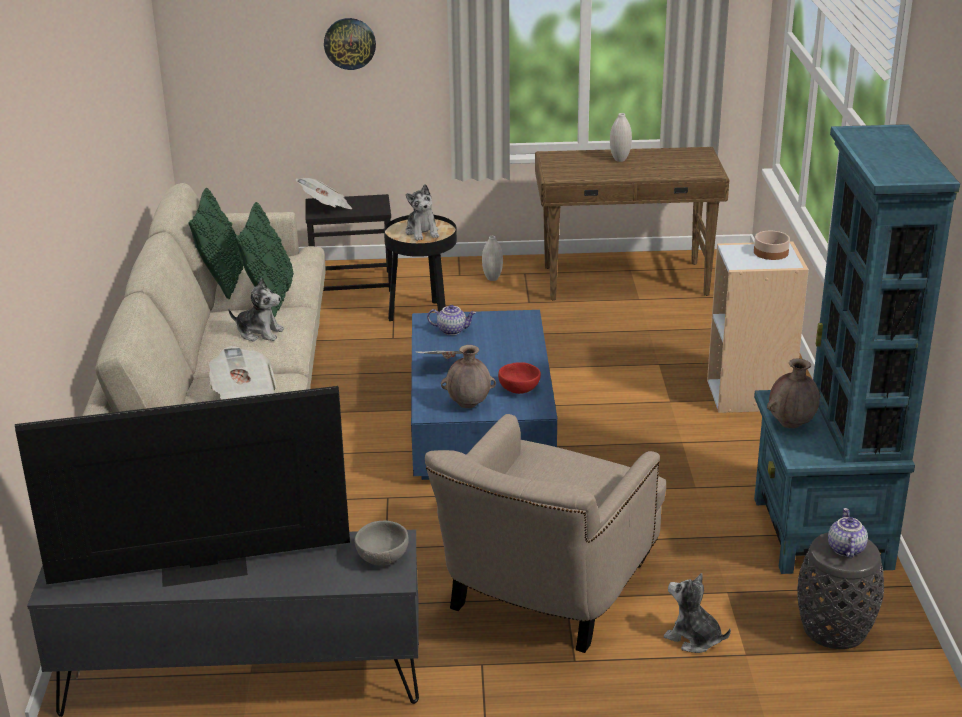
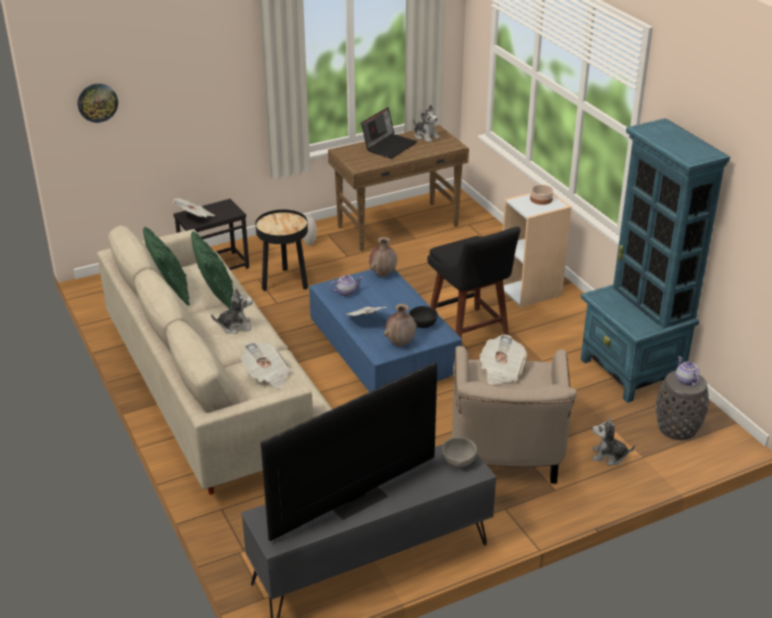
camera: 25 degrees left, 5 degrees up
wall clock [324,18,376,70] -> wall clock moved to [77,84,118,123]
plush toy [405,184,439,241] -> plush toy moved to [413,105,440,143]
red bowl [498,362,541,394] -> black bowl [409,306,438,328]
white vase [610,113,632,162] -> laptop [361,107,417,159]
brown vase [767,358,820,428] -> brown vase moved to [369,237,397,277]
none -> black stool [427,226,521,338]
none -> newspaper [479,335,527,385]

